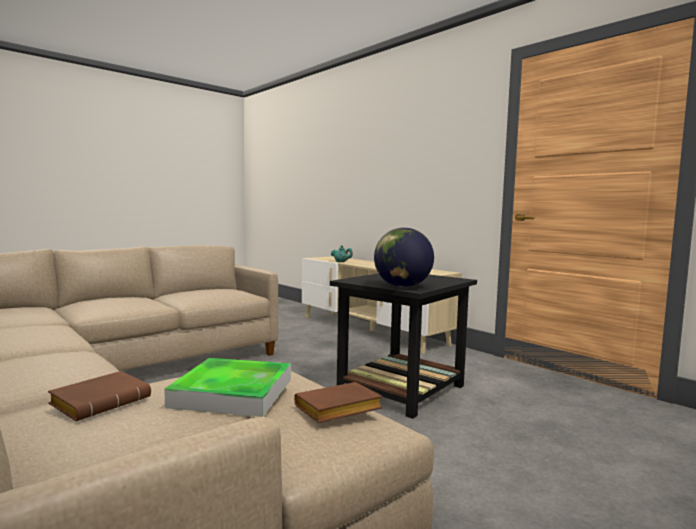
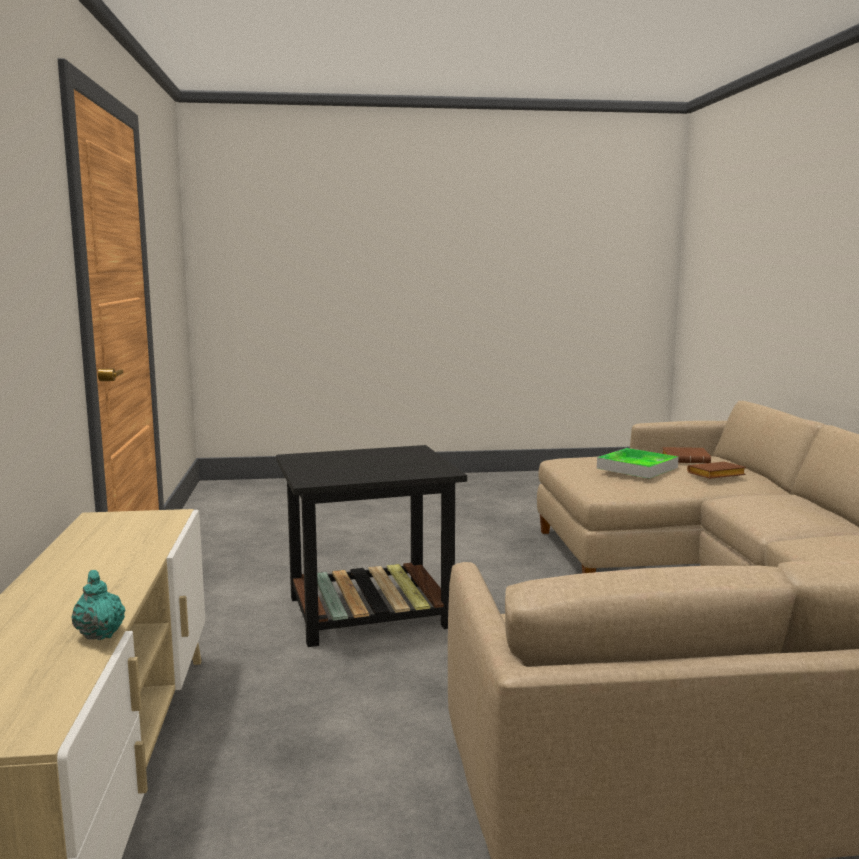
camera: 145 degrees left, 5 degrees up
brown book [294,382,383,423] -> brown book moved to [662,447,711,464]
globe [374,228,434,287] -> none

